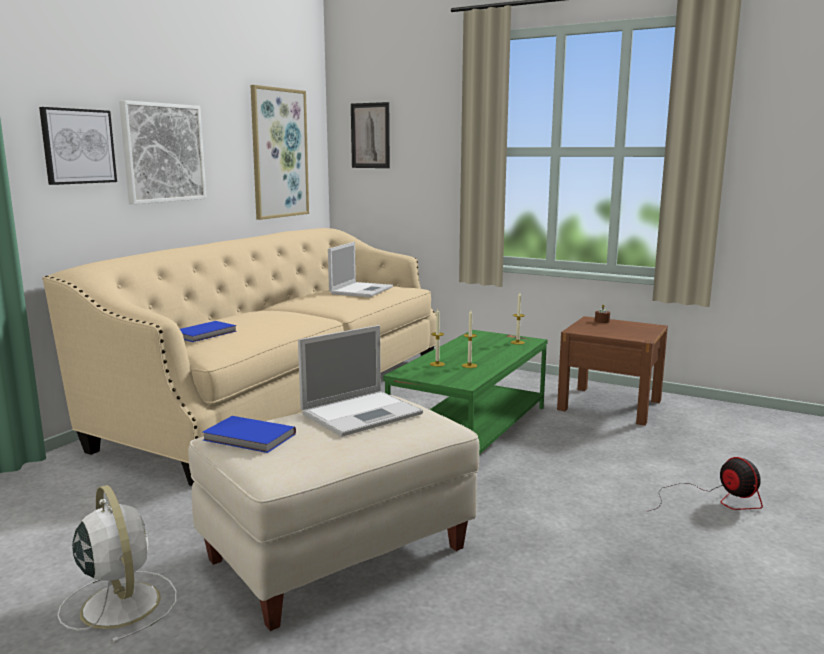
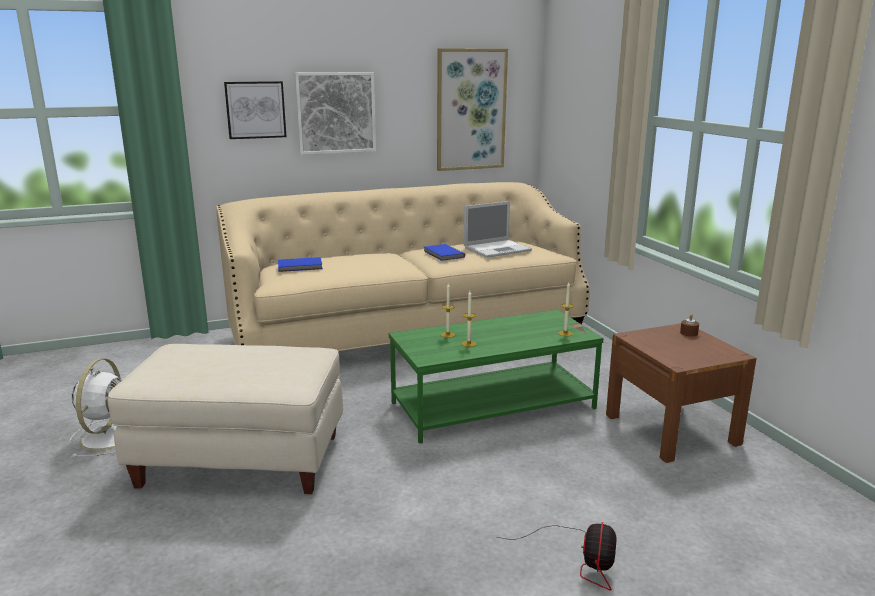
camera: 40 degrees right, 5 degrees up
blue book [203,416,296,453] -> blue book moved to [424,244,465,261]
laptop [298,325,423,437] -> none
picture [351,102,390,168] -> none

